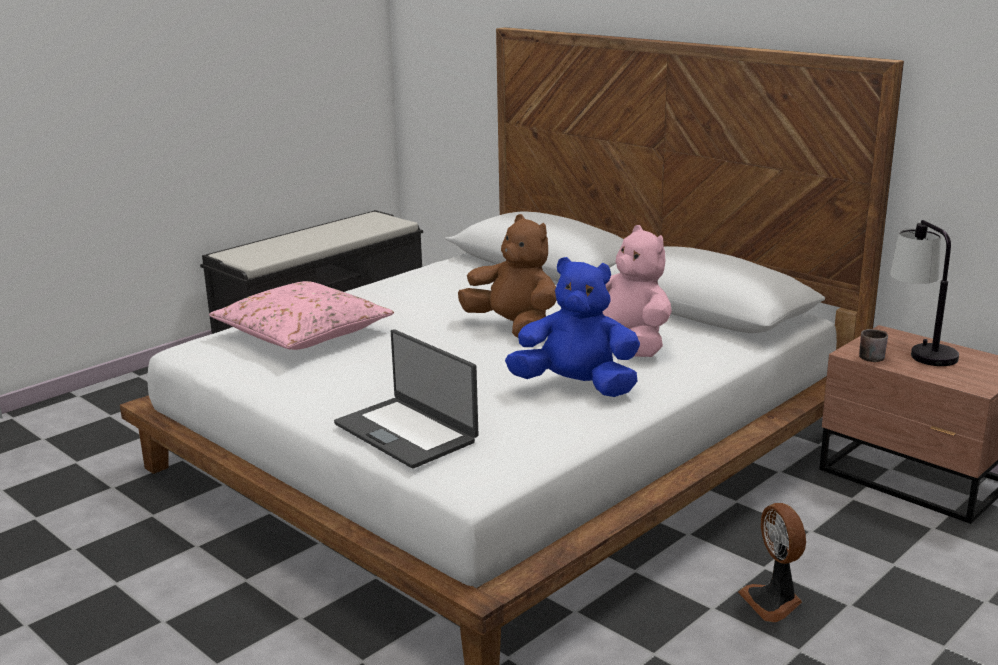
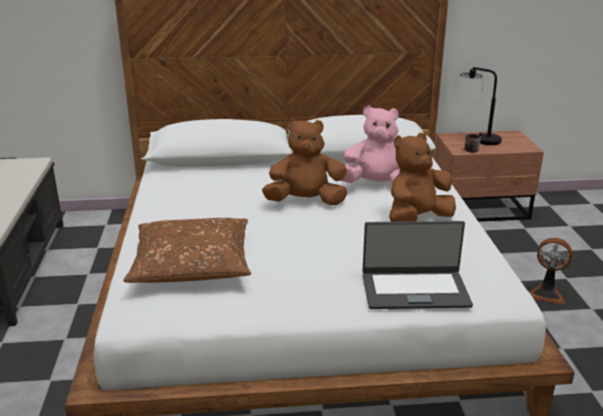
camera: 50 degrees left, 5 degrees up
pink pillow [209,281,394,350] -> brown pillow [123,218,251,283]
blue plush toy [505,257,640,397] -> brown plush toy [389,133,456,222]

